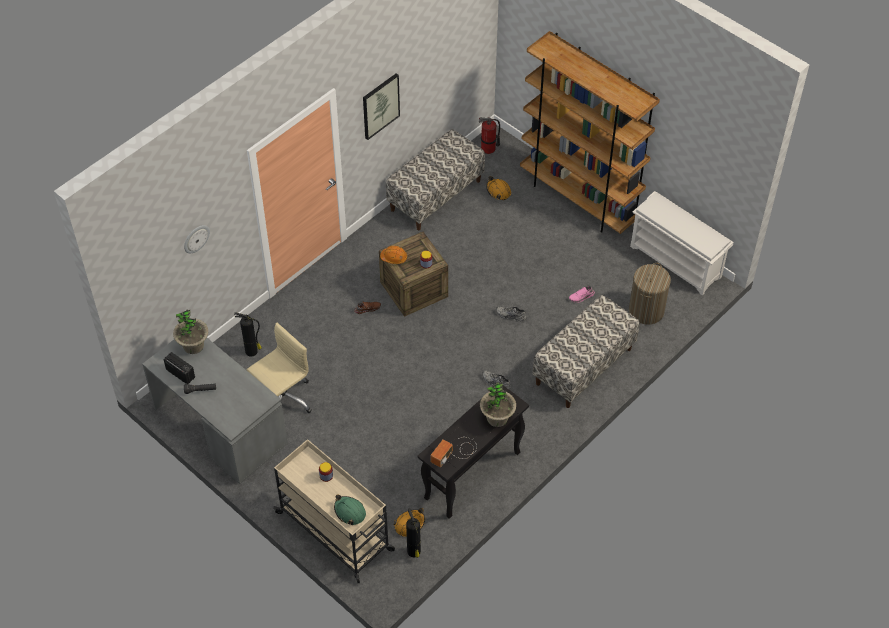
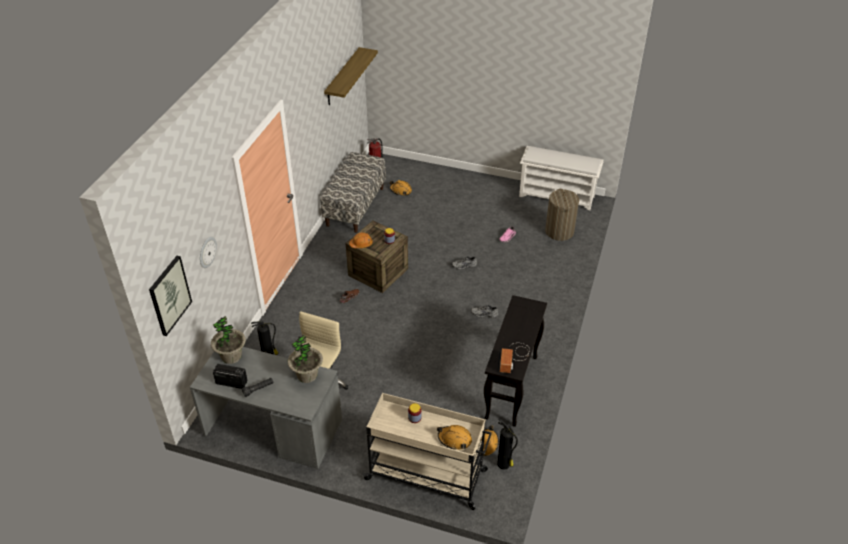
camera: 25 degrees left, 10 degrees down
green hard hat [334,495,366,525] -> orange hard hat [437,425,472,450]
picture [363,74,400,140] -> picture moved to [149,256,192,336]
potted plant [480,382,516,427] -> potted plant moved to [288,334,323,383]
brown bookcase [520,31,660,234] -> none
bench [532,295,640,408] -> none
none -> shelf [324,47,378,105]

